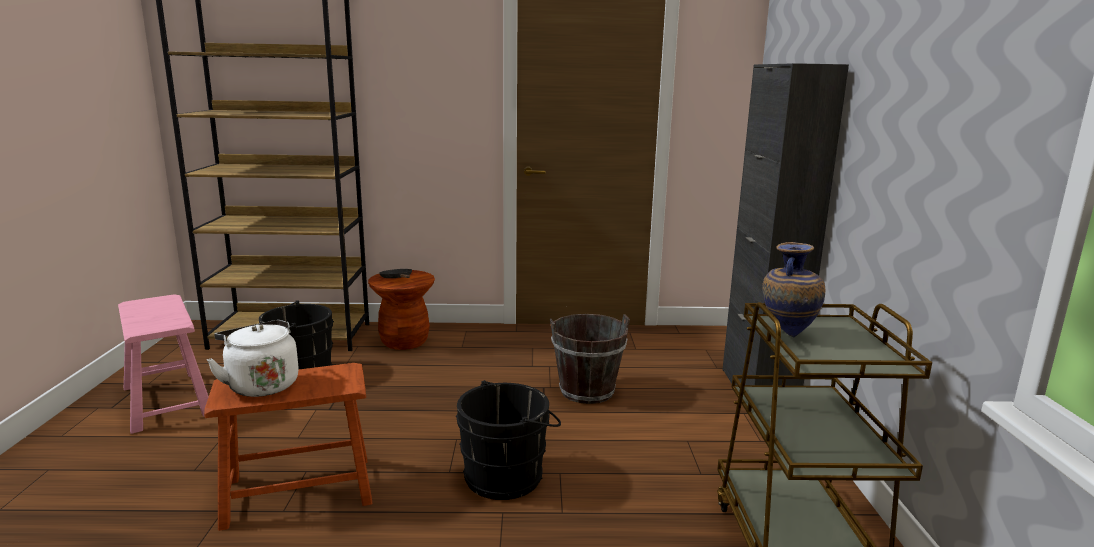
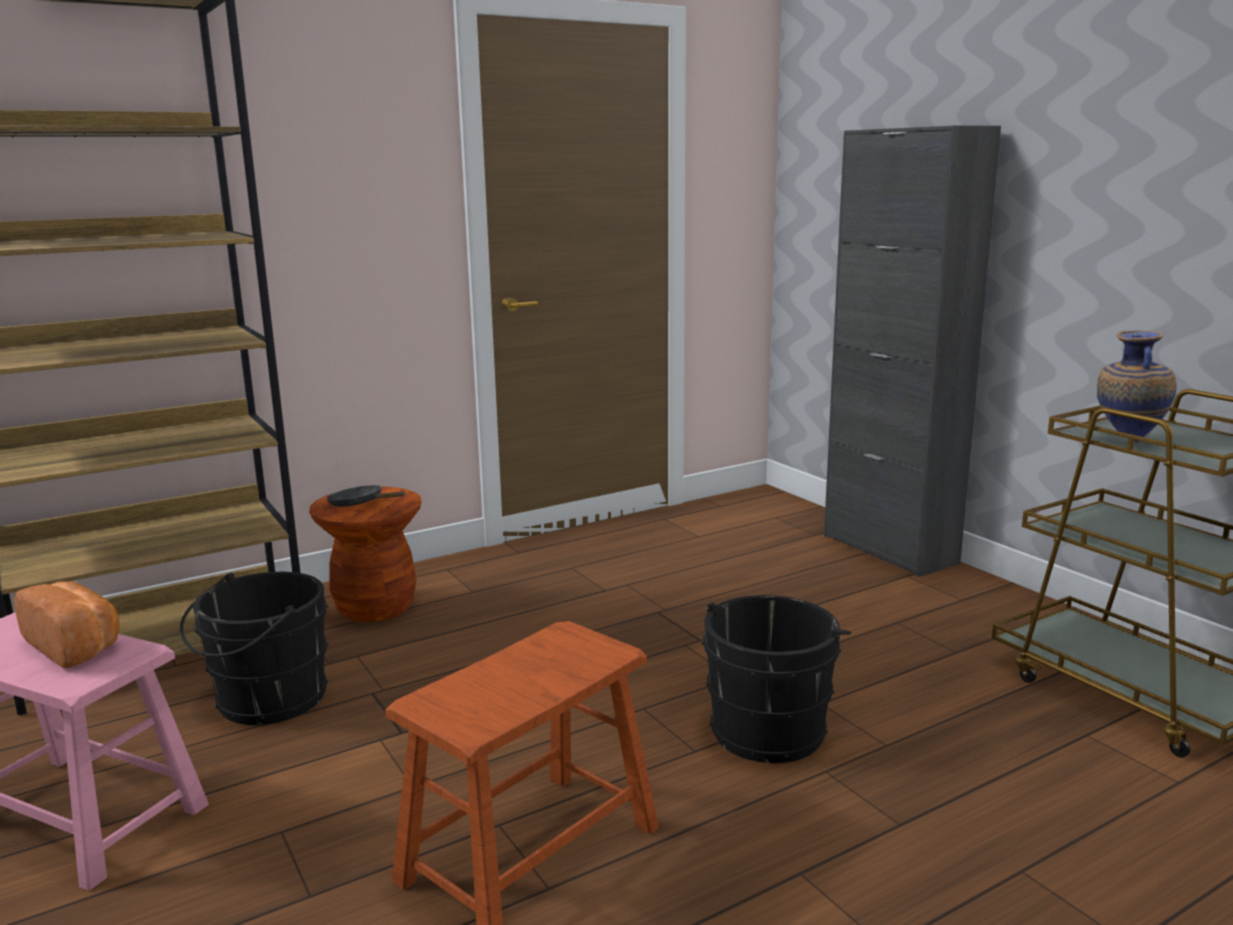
camera: 30 degrees left, 0 degrees up
white kettle [207,320,299,397] -> none
brown bucket [550,314,630,404] -> none
none -> bread [14,582,120,668]

